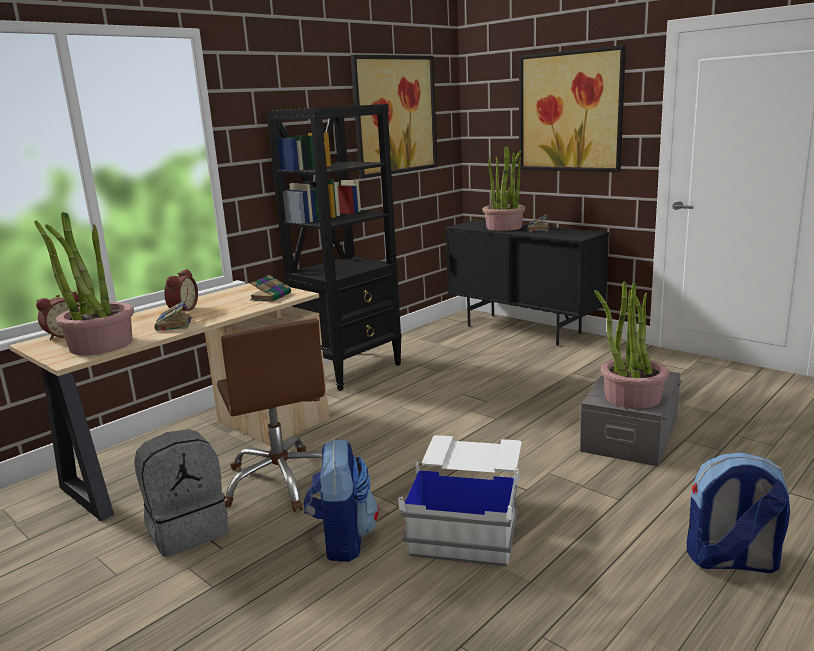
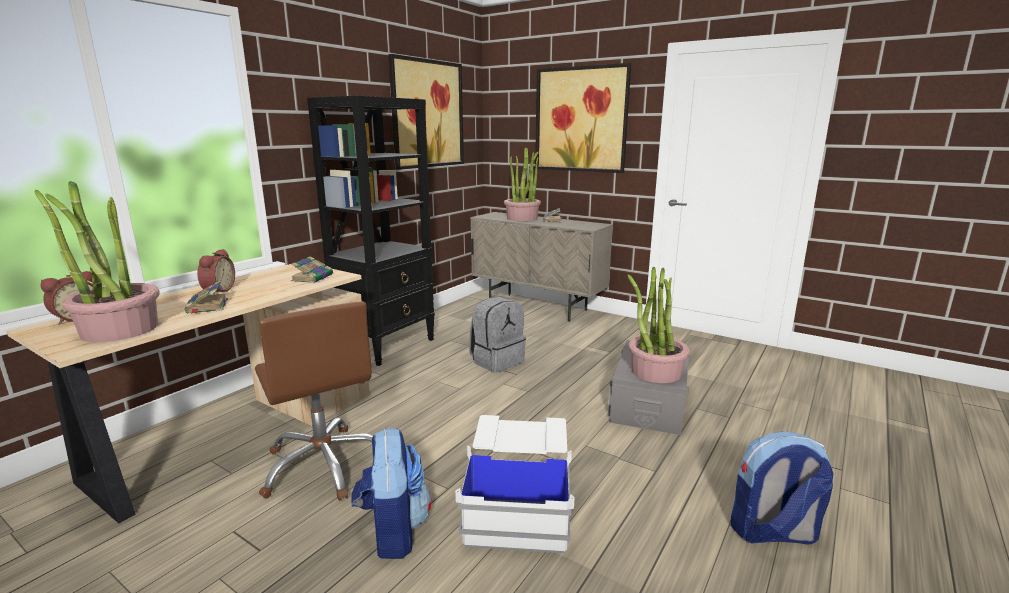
camera: 10 degrees left, 0 degrees up
grey backpack [134,429,229,557] -> grey backpack moved to [469,297,526,372]
black cabinet [445,220,609,346] -> beige cabinet [470,212,613,322]

